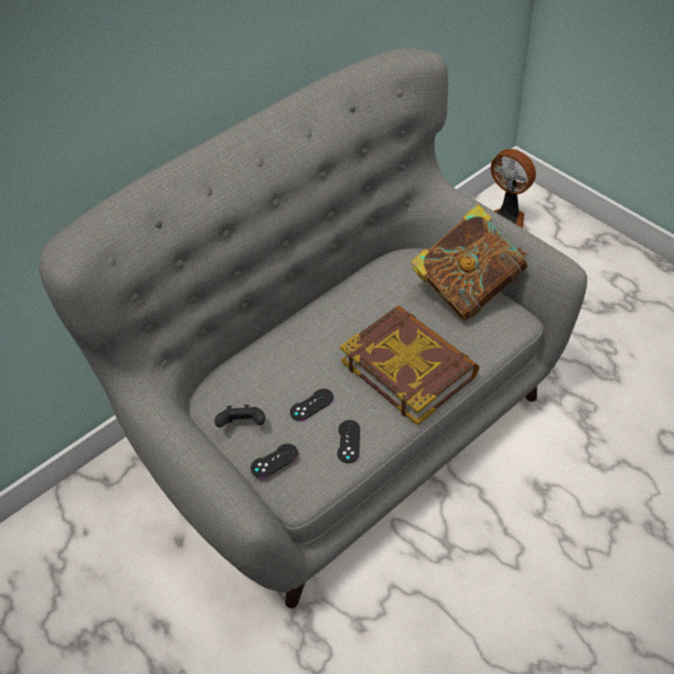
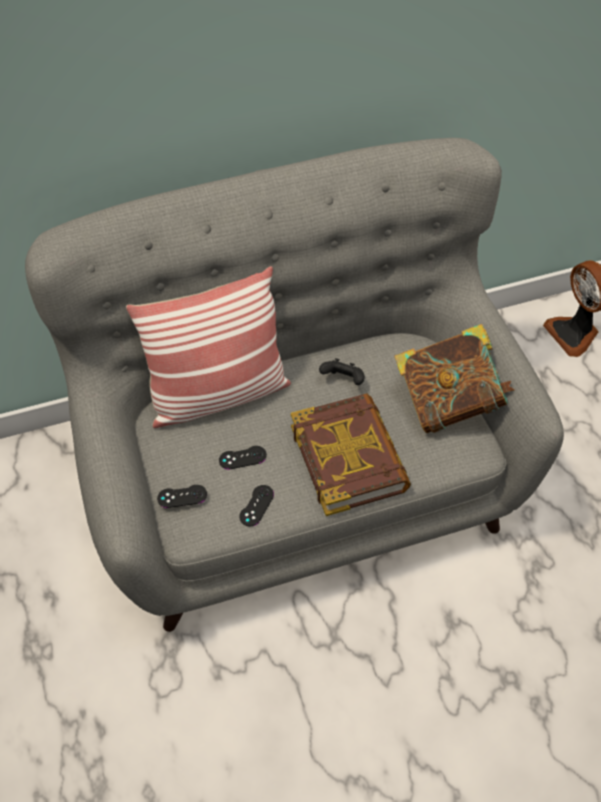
camera: 20 degrees right, 5 degrees up
black game controller [215,405,265,427] -> black game controller moved to [319,358,365,385]
none -> pillow [126,266,291,428]

